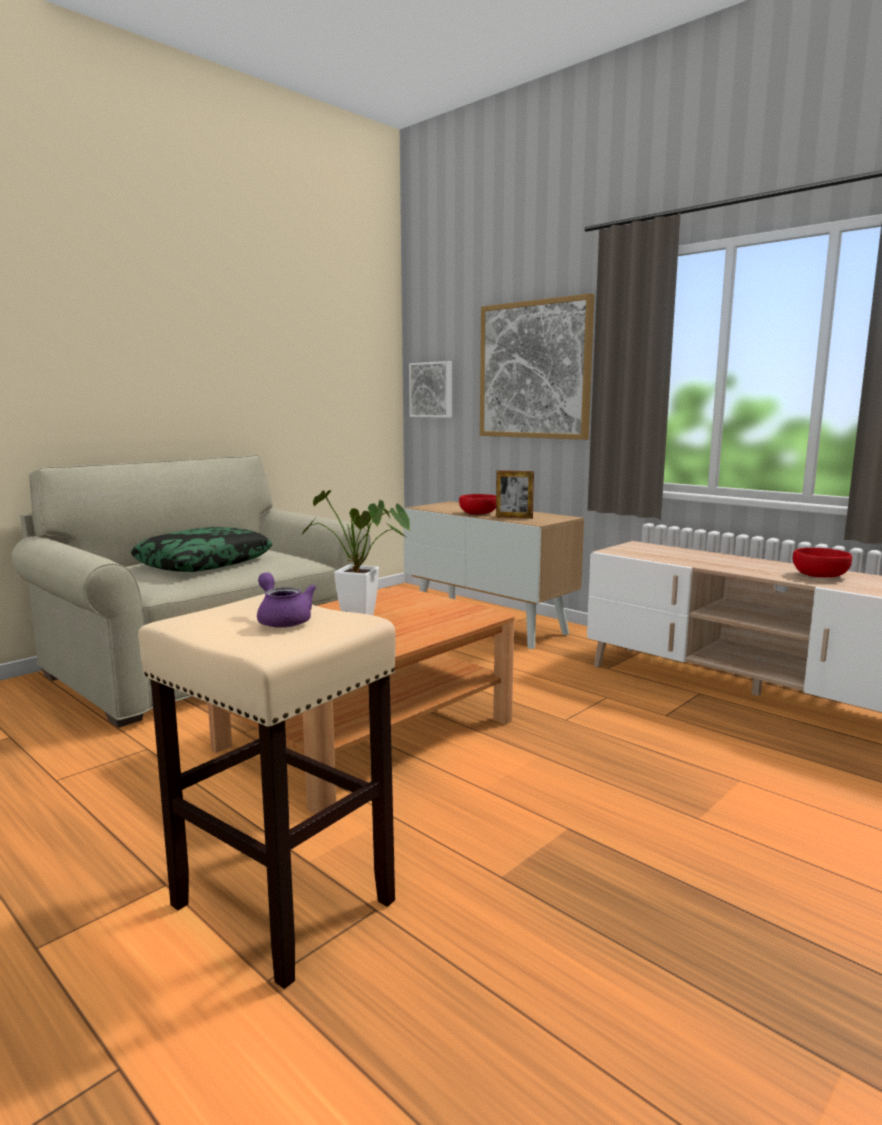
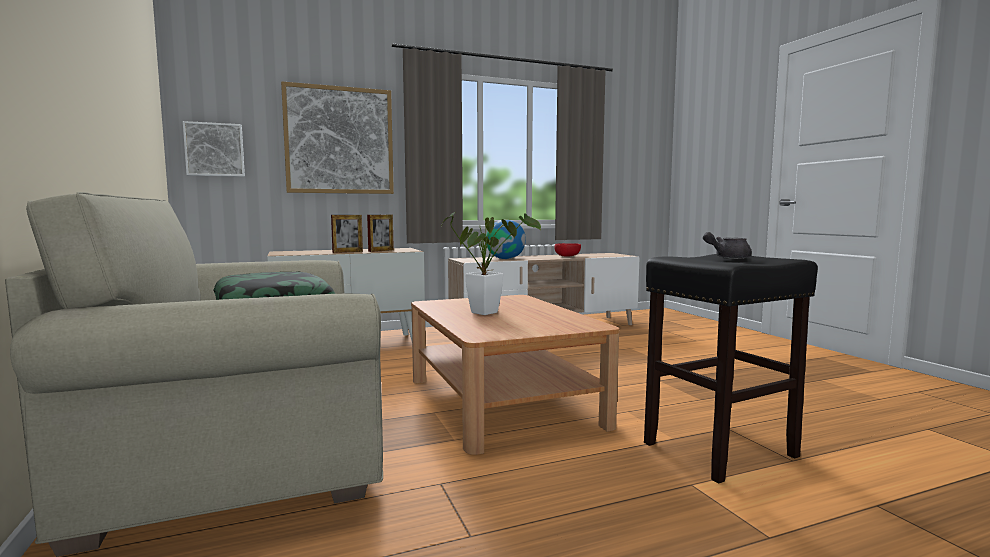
camera: 65 degrees left, 5 degrees down
beige stool [138,594,395,989] -> black stool [644,254,818,484]
purple teapot [257,572,316,628] -> grey teapot [703,232,752,259]
red bowl [459,494,496,515] -> picture frame [331,215,363,253]
none -> globe [486,220,526,259]

